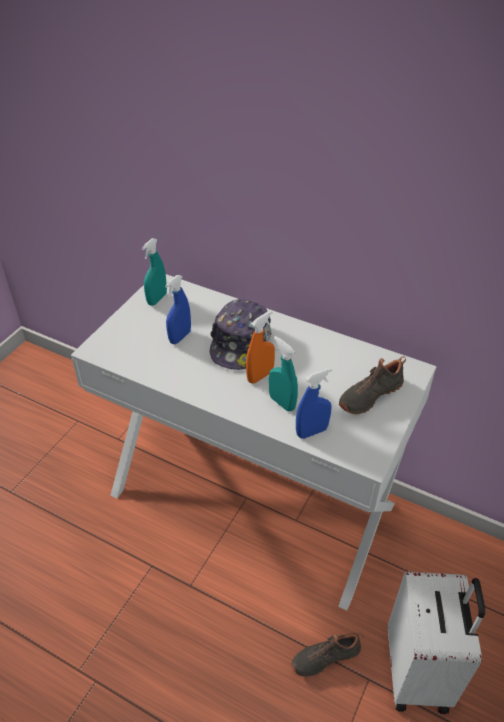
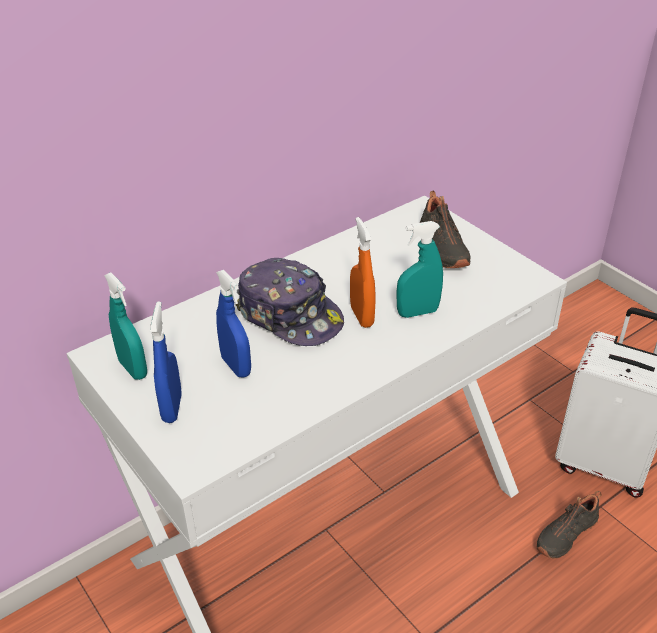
camera: 65 degrees left, 5 degrees down
black shoe [291,633,363,677] -> black shoe turned 45 degrees clockwise [537,491,602,559]
blue spray bottle [296,368,332,439] -> blue spray bottle moved to [150,302,182,423]

